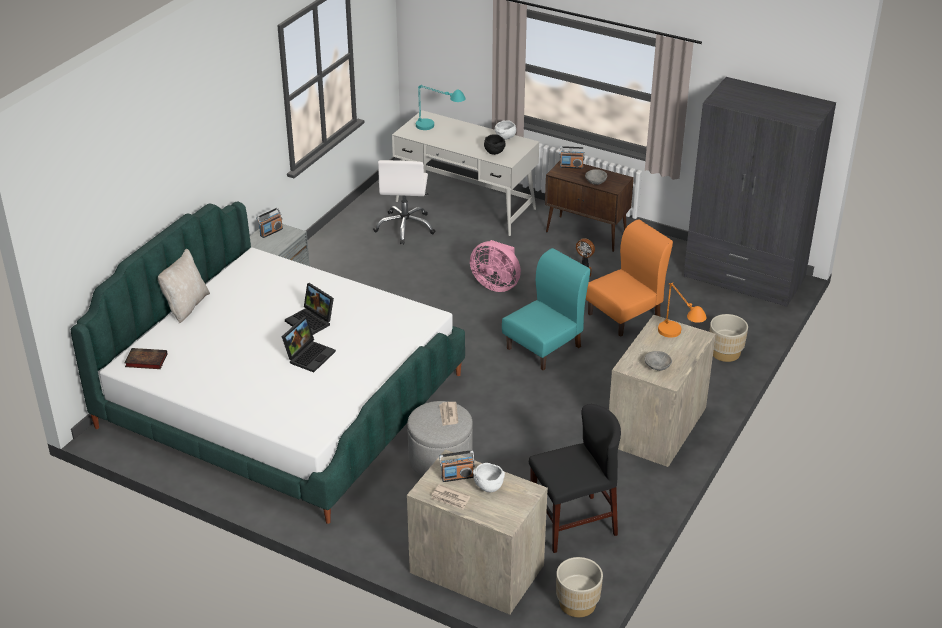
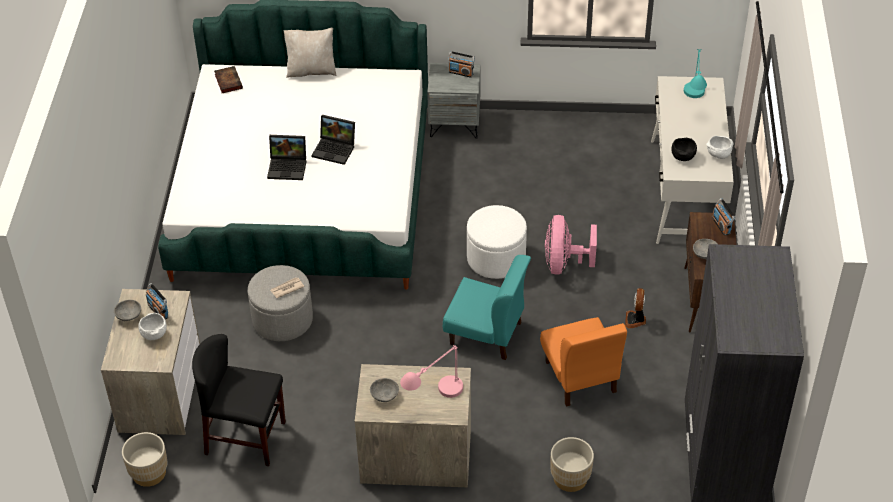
camera: 65 degrees right, 10 degrees up
laptop [285,283,334,335] -> laptop turned 90 degrees counterclockwise [311,115,355,165]
white office chair [373,160,435,244] -> none
newspaper [431,484,470,509] -> grey bowl [114,300,141,321]
black chair [529,404,621,553] -> black chair turned 150 degrees clockwise [192,334,286,466]
orange chair [586,219,673,337] -> orange chair turned 45 degrees clockwise [540,317,627,406]
orange table lamp [658,283,707,338] -> pink table lamp [400,345,463,398]
none -> white ottoman [467,205,527,279]

